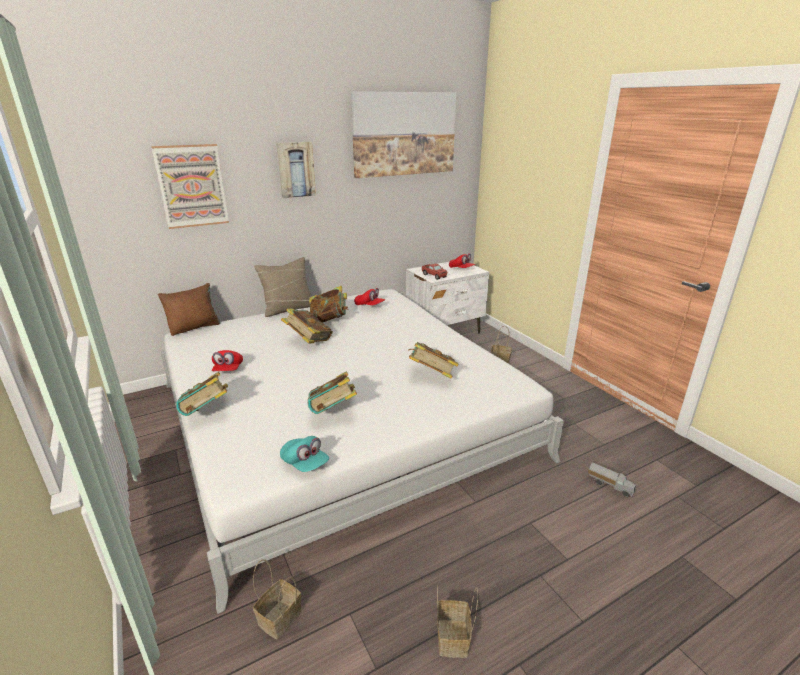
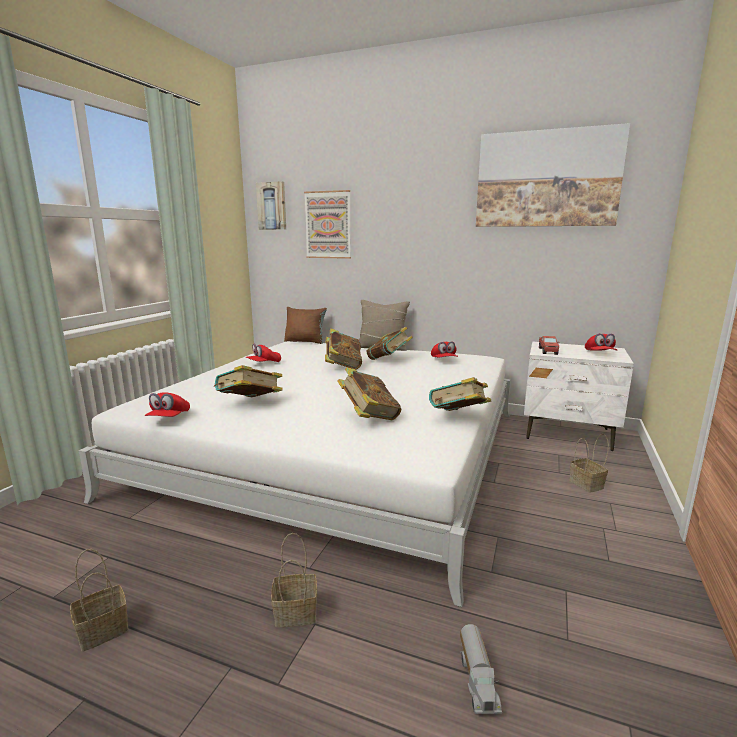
camera: 50 degrees right, 10 degrees down
book [176,372,228,416] -> book moved to [429,377,491,411]
basket [253,559,302,639] -> basket moved to [271,533,317,627]
picture [276,142,316,198] -> picture moved to [256,181,286,230]
turquoise cap [280,436,329,472] -> red cap [145,393,190,417]

